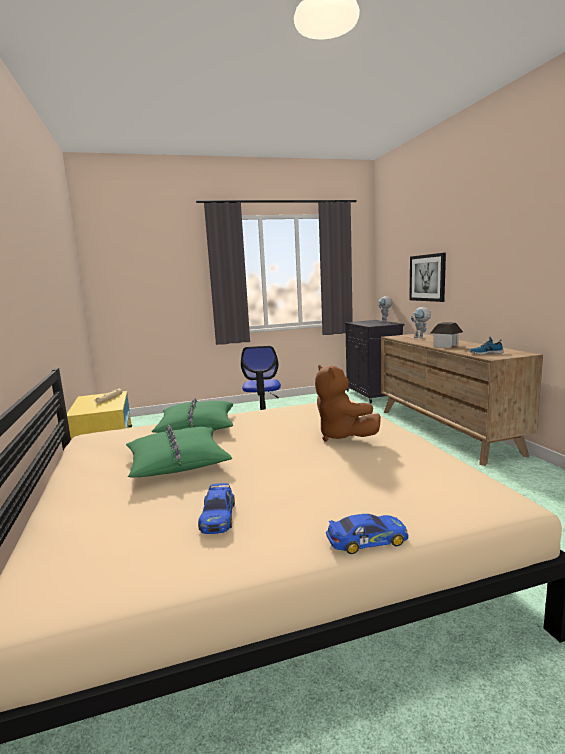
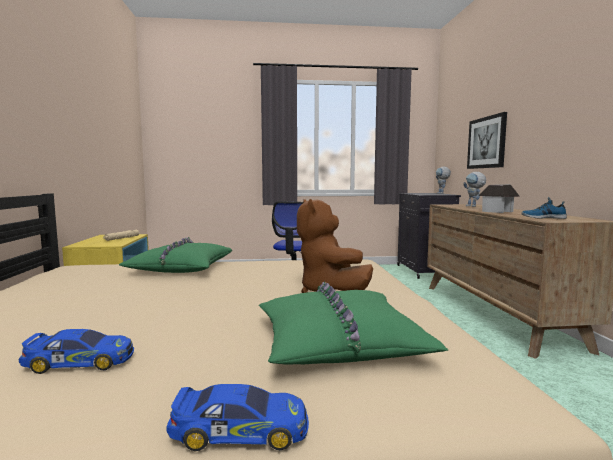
camera: 10 degrees right, 5 degrees down
green pillow [126,425,233,477] -> green pillow moved to [259,281,448,364]
toy car [198,483,235,534] -> toy car turned 105 degrees counterclockwise [19,329,134,374]

